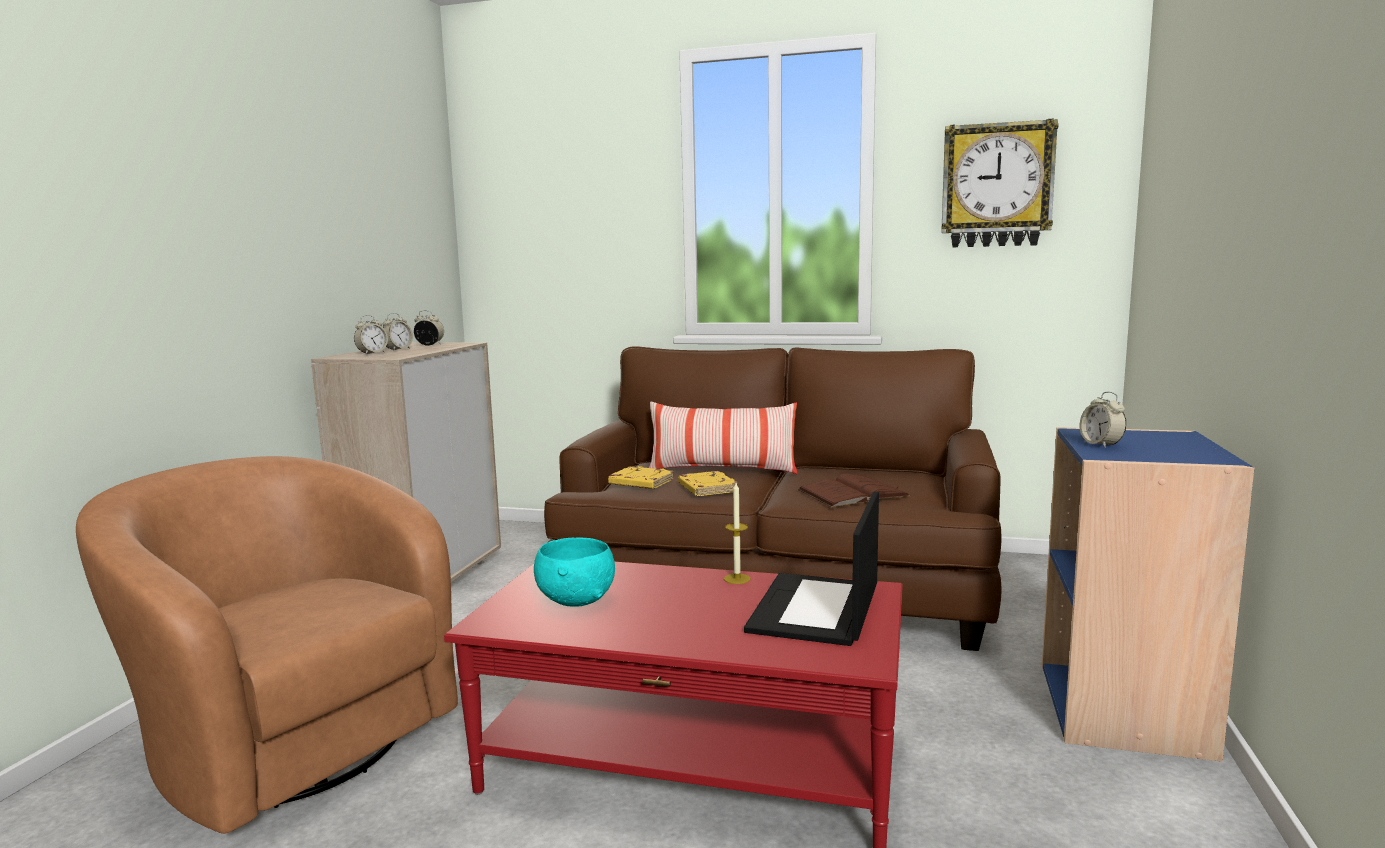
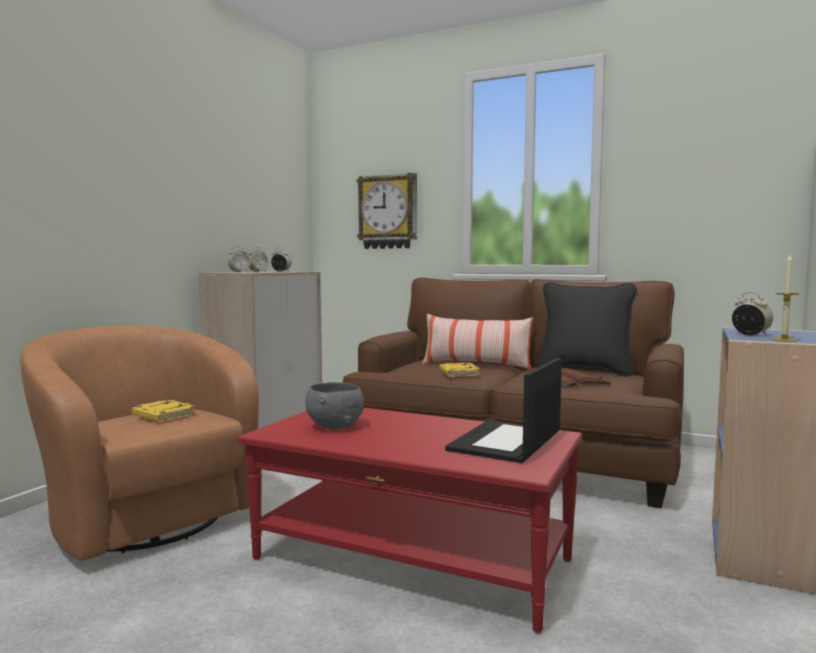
camera: 10 degrees right, 5 degrees down
turquoise bowl [534,537,615,607] -> grey bowl [305,382,364,429]
yellow book [608,466,674,489] -> yellow book moved to [132,400,196,422]
candle [724,483,751,584] -> candle moved to [771,255,799,342]
wall clock [941,119,1059,247] -> wall clock moved to [356,173,417,249]
alarm clock [1080,392,1126,448] -> alarm clock turned 150 degrees clockwise [732,292,773,335]
none -> black pillow [537,282,637,377]

